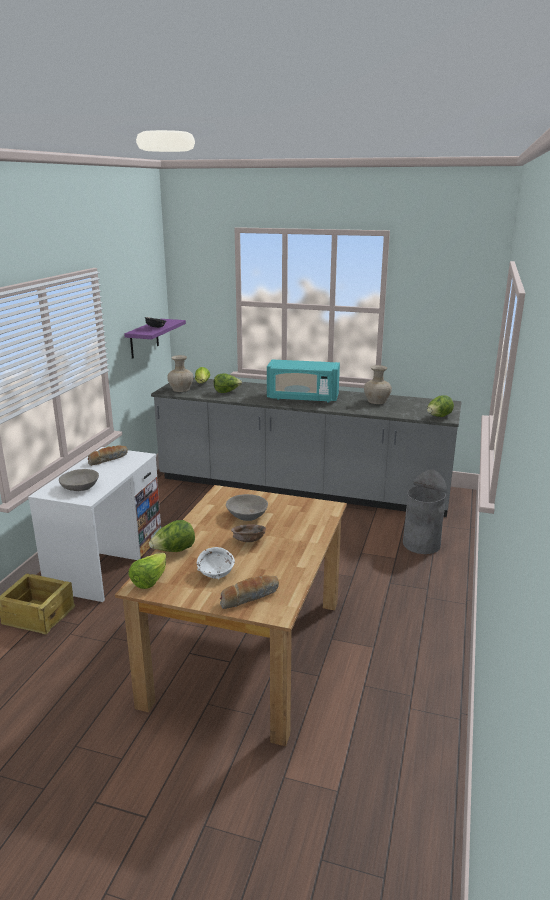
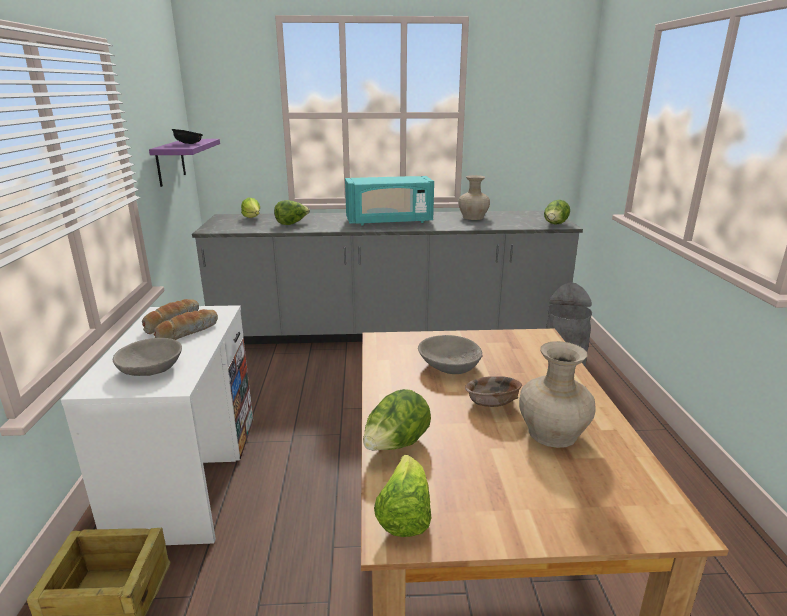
camera: 20 degrees left, 0 degrees up
beige vase [168,355,193,392] -> beige vase moved to [519,341,596,448]
white bowl [197,547,235,580] -> none
bread [220,575,279,609] -> bread moved to [153,309,218,340]

